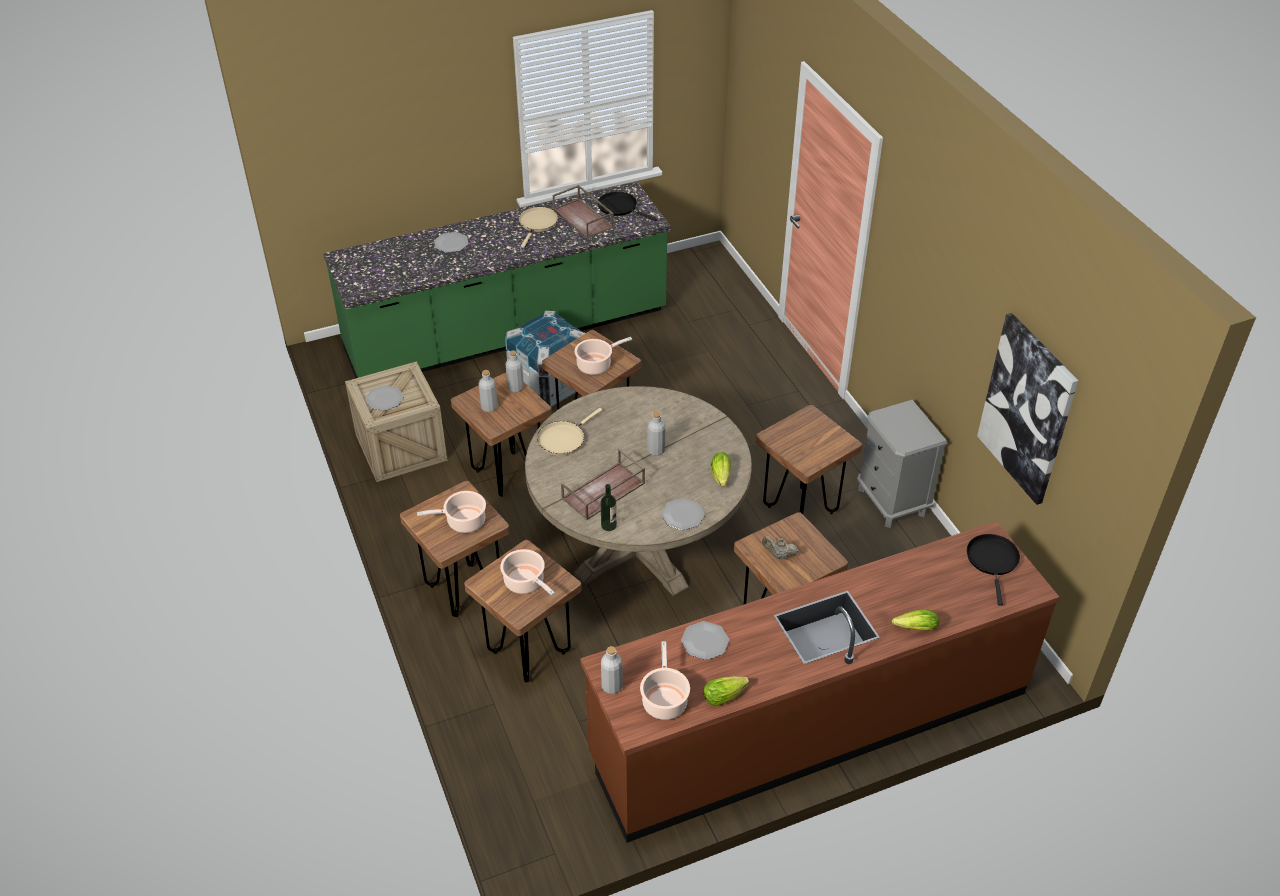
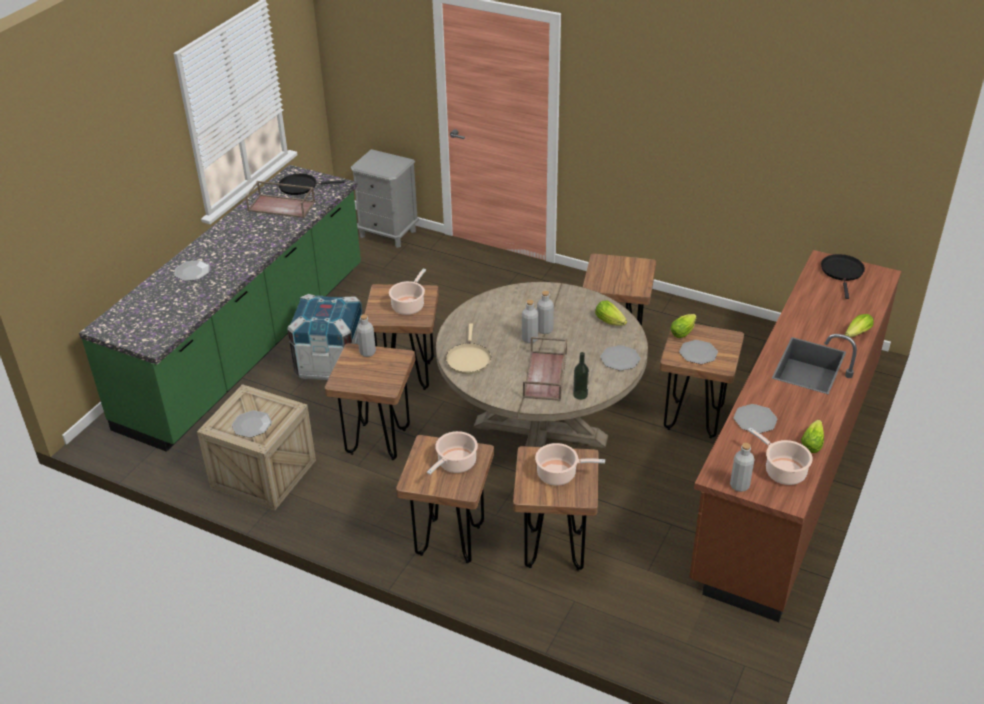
camera: 40 degrees left, 5 degrees down
grey bottle [478,370,498,412] -> grey bottle moved to [522,300,538,343]
beige frying pan [519,207,558,248] -> none
beige teapot [762,536,798,560] -> plate [679,340,718,364]
grey nightstand [857,400,947,528] -> grey nightstand moved to [351,149,419,248]
black frying pan [967,534,1020,606] -> black frying pan turned 45 degrees clockwise [821,254,865,299]
picture [977,313,1079,505] -> none
none -> lettuce [670,314,697,338]

